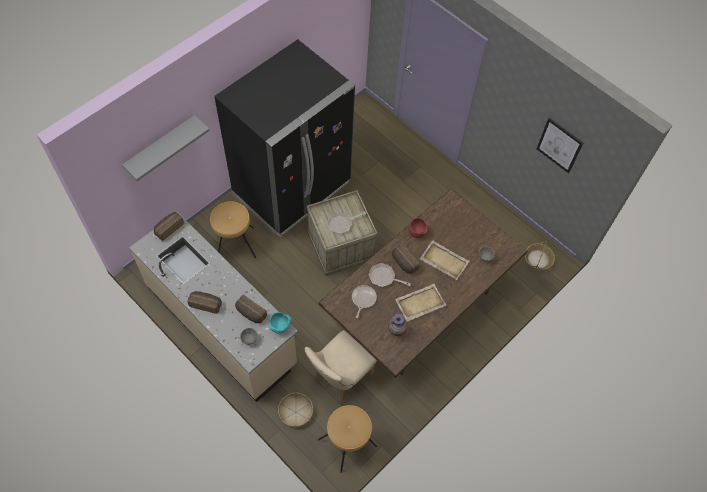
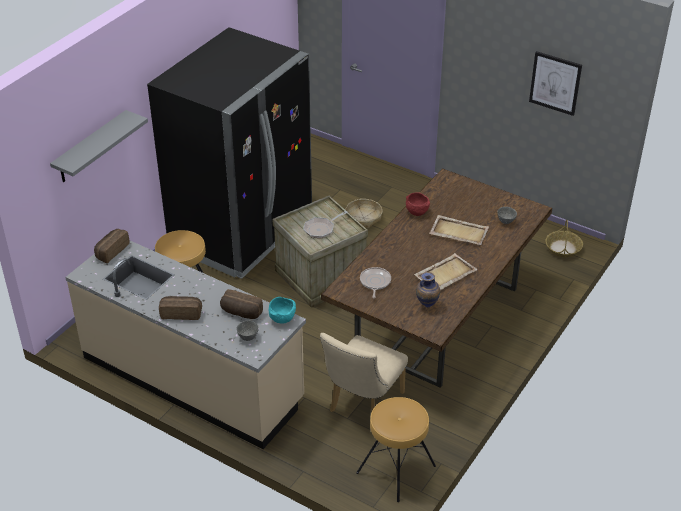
camera: 10 degrees left, 20 degrees down
basket [278,393,313,428] -> basket moved to [345,199,383,228]
frying pan [368,263,411,287] -> none
bread [392,244,419,274] -> none

